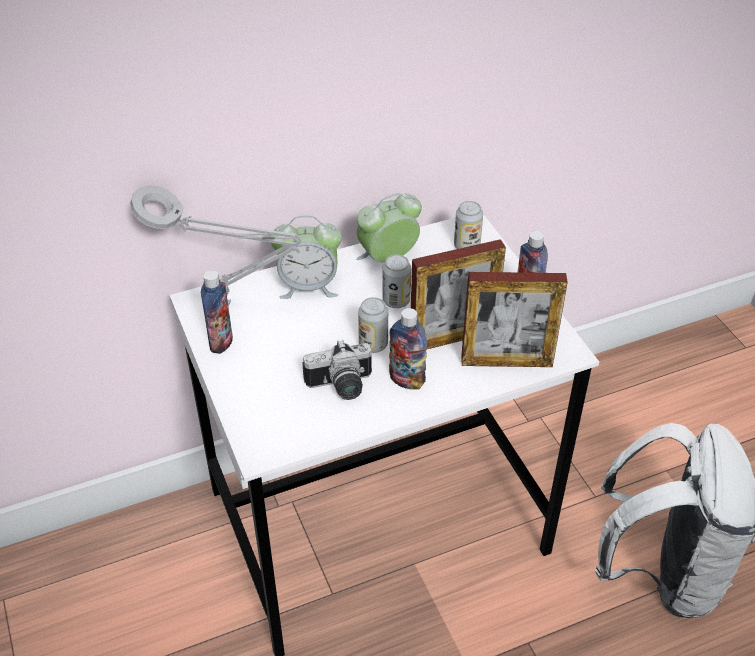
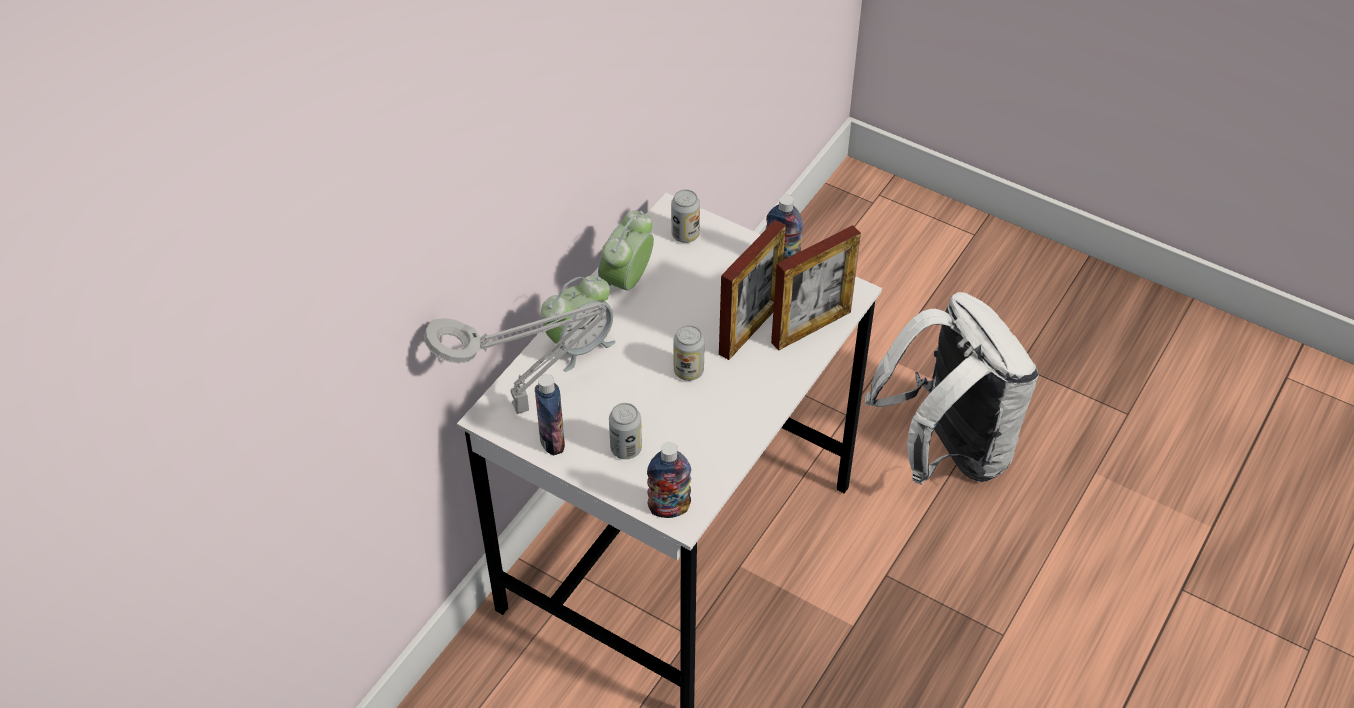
camera: 35 degrees left, 5 degrees up
camera [303,340,372,400] -> none
can [382,254,411,308] -> can moved to [609,403,642,459]
bottle [389,308,427,390] -> bottle moved to [647,442,691,518]

